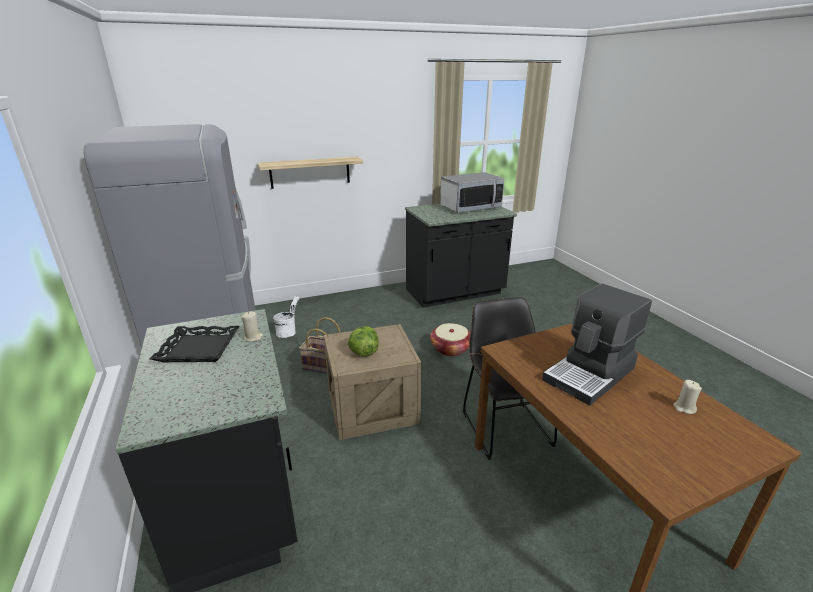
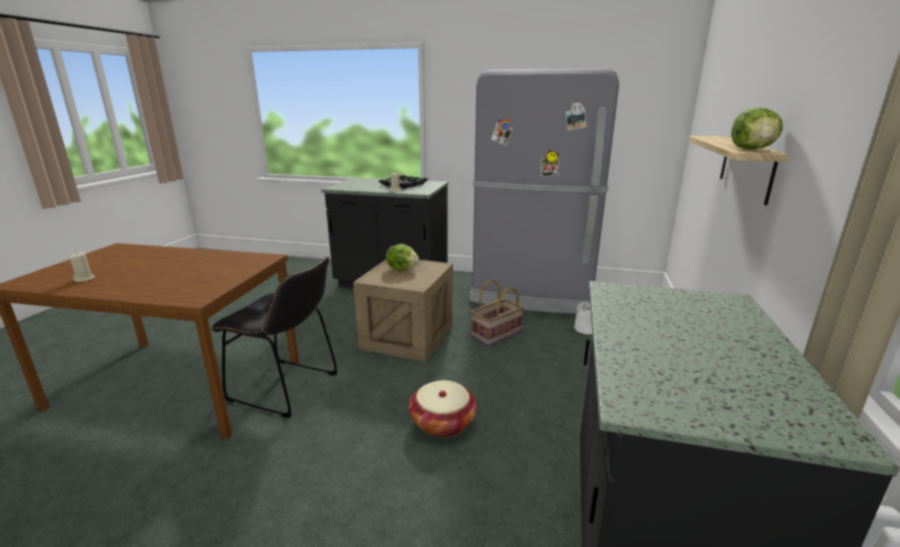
camera: 125 degrees right, 5 degrees down
microwave [440,172,505,213] -> none
coffee machine [542,283,652,406] -> none
none -> lettuce [731,108,783,150]

